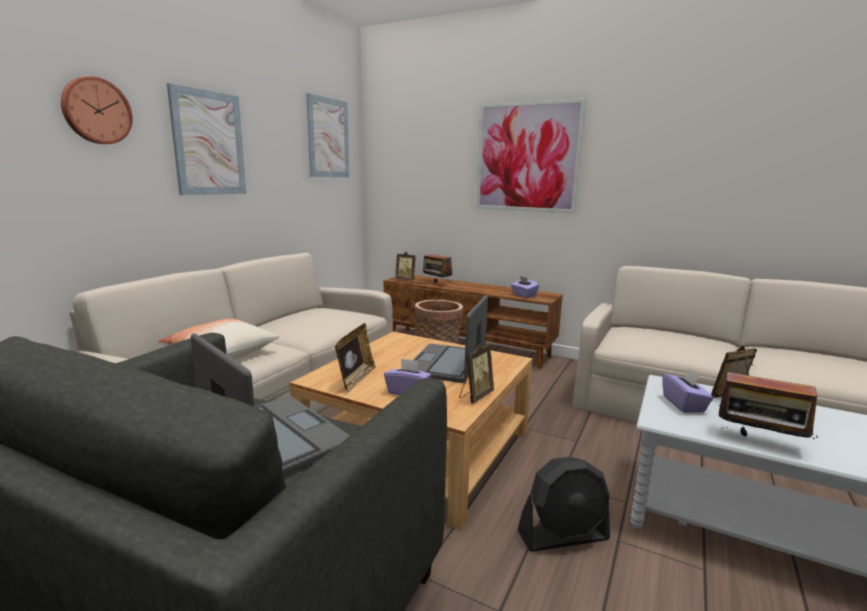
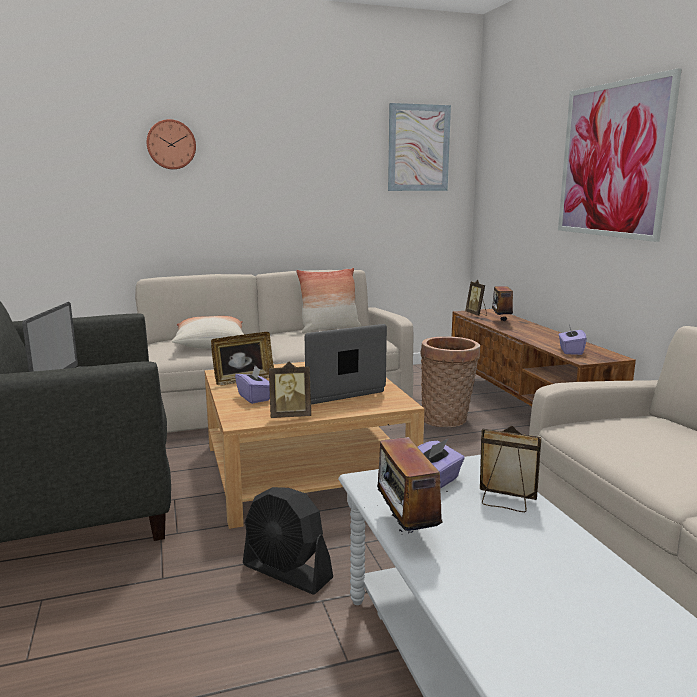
camera: 45 degrees right, 0 degrees up
picture [167,83,246,195] -> none
none -> pillow [296,268,361,333]

